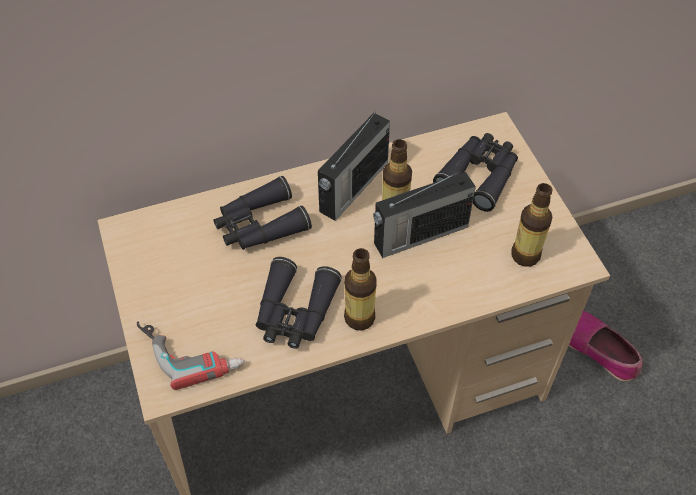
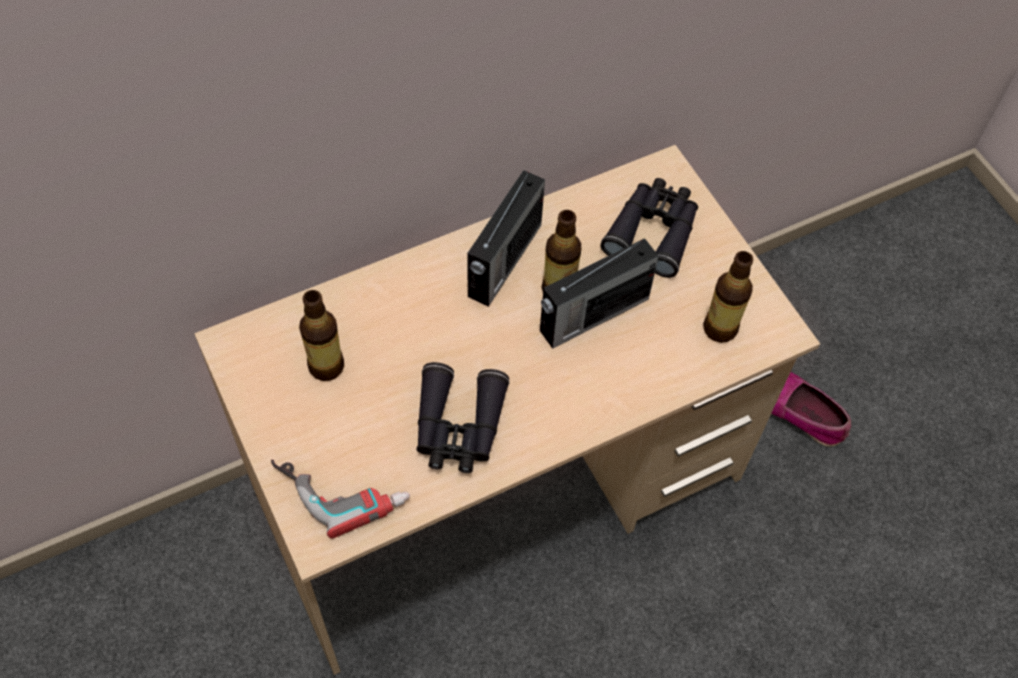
camera: 10 degrees left, 5 degrees up
black binoculars [214,176,312,250] -> none
bottle [344,248,377,330] -> bottle moved to [299,290,344,381]

